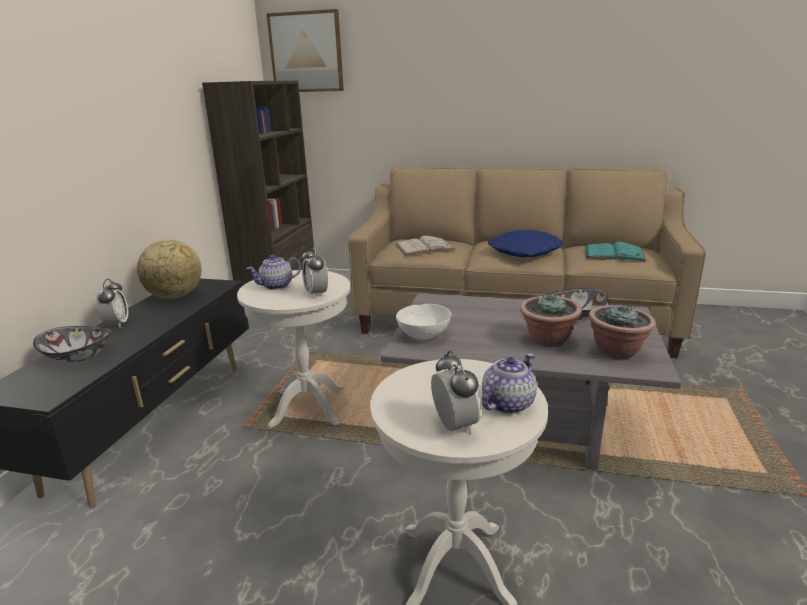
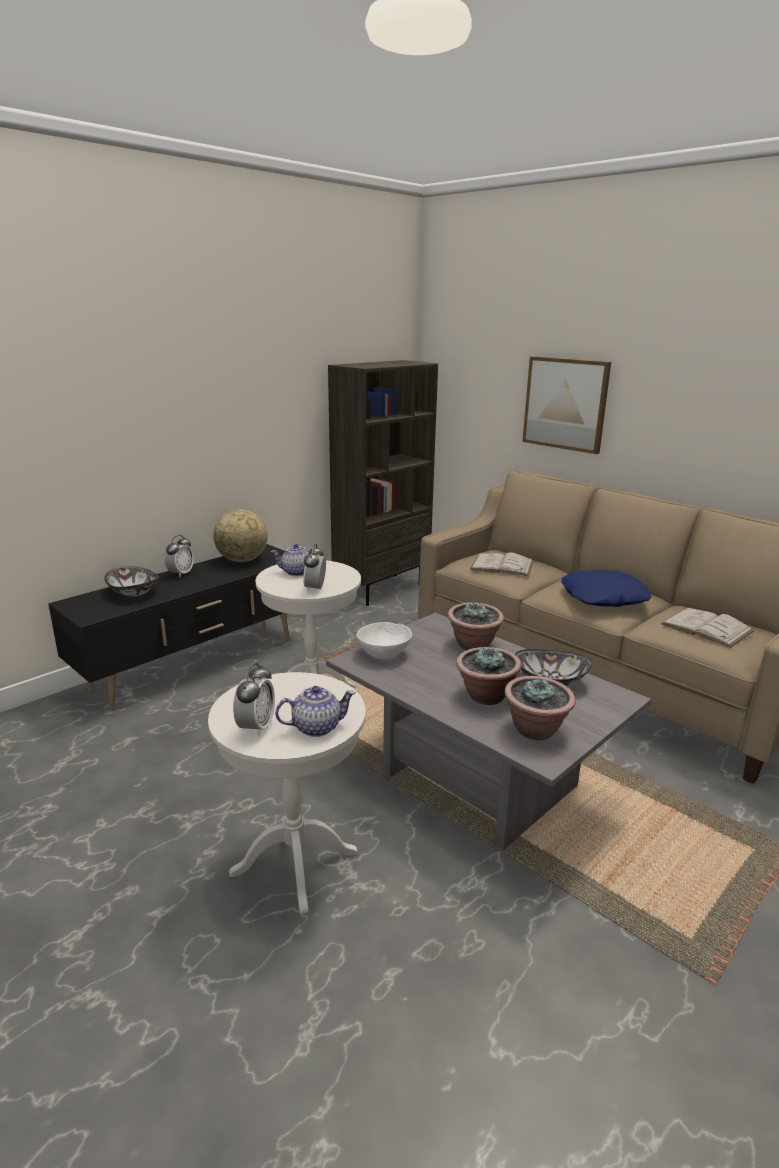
camera: 30 degrees right, 0 degrees up
picture [266,9,344,92] -> picture moved to [522,356,611,454]
turquoise book [585,242,646,262] -> white book [661,608,754,648]
none -> potted plant [448,602,504,650]

